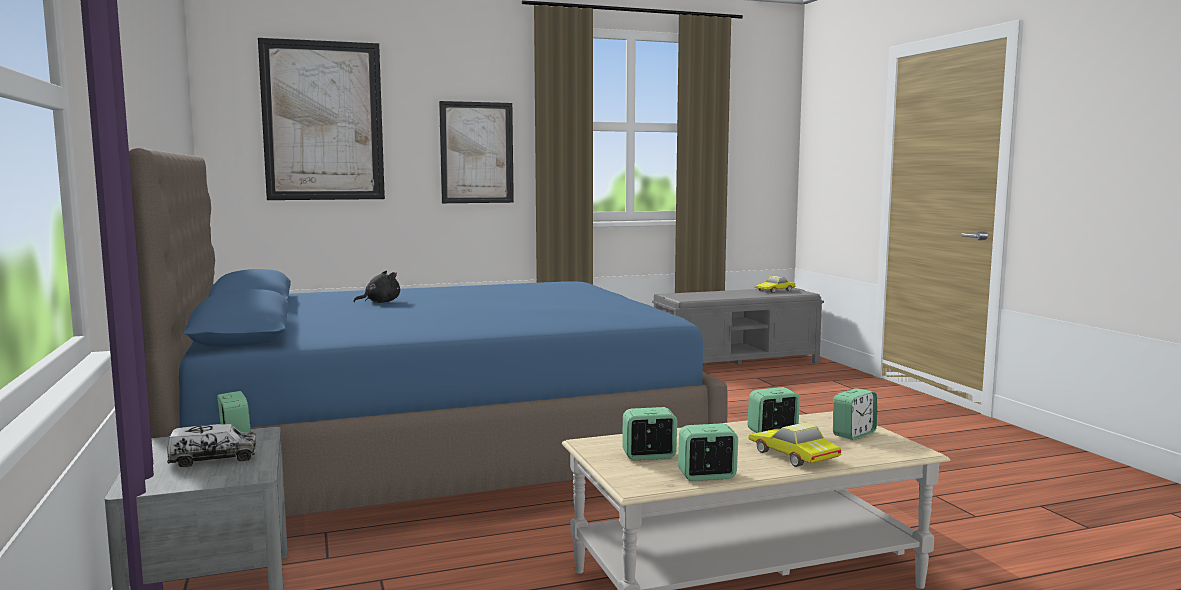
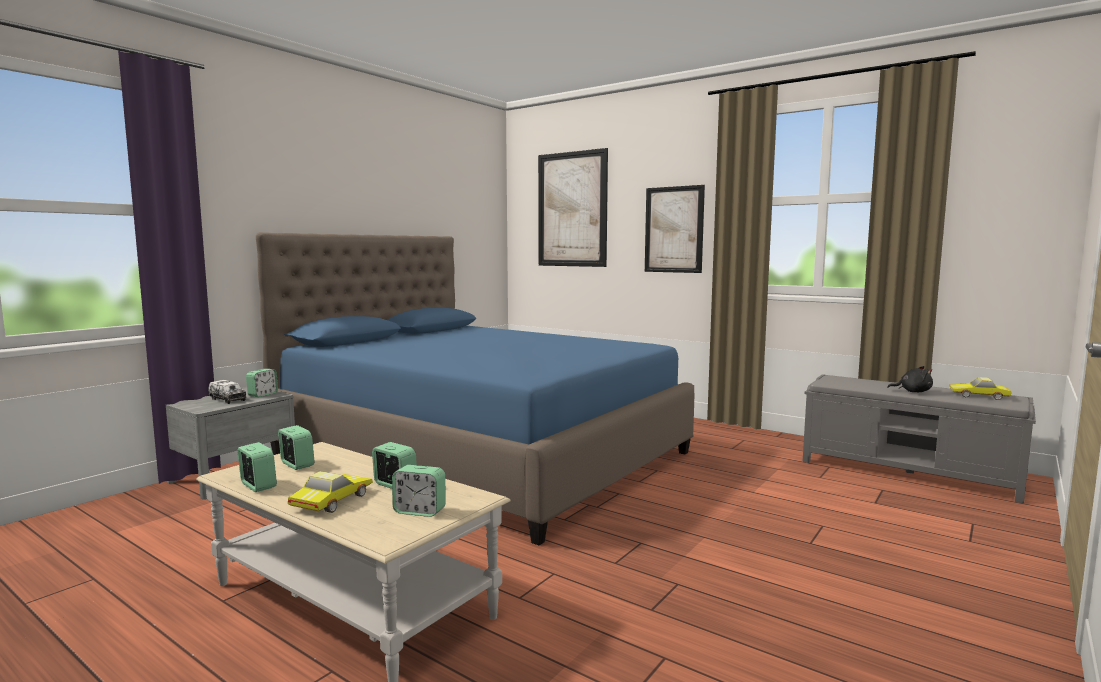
camera: 55 degrees right, 0 degrees up
black plush toy [353,271,400,303] -> black plush toy moved to [887,366,933,392]

